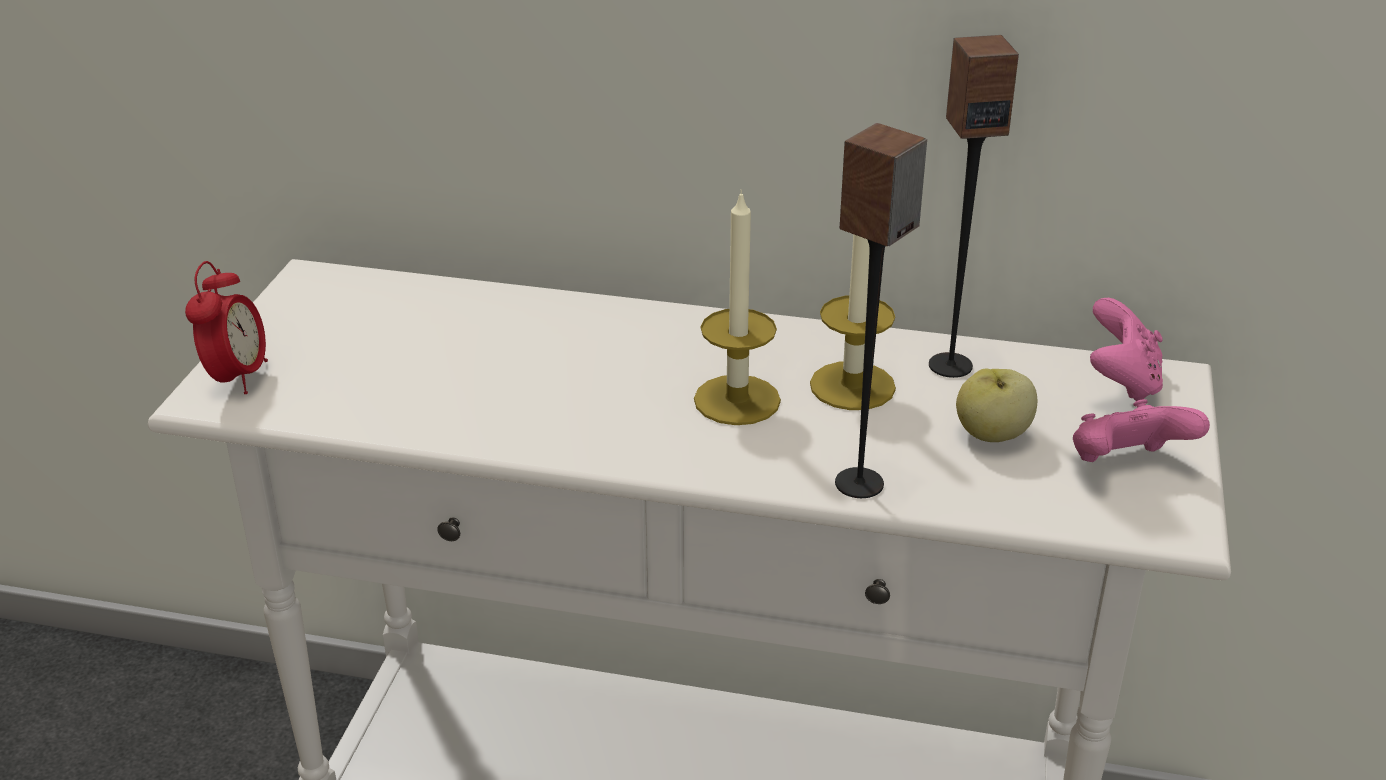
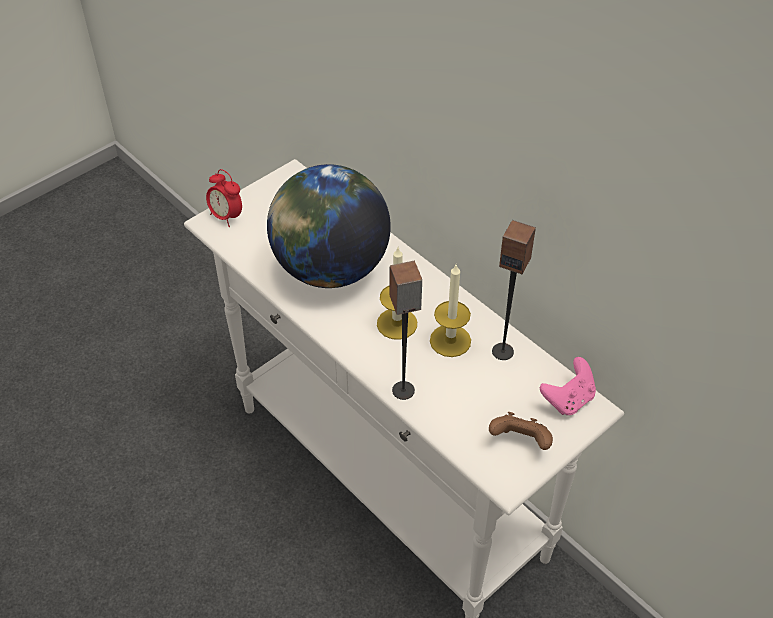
camera: 35 degrees right, 15 degrees up
alarm clock [185,261,268,394] -> alarm clock turned 90 degrees clockwise [206,169,242,227]
apple [956,368,1037,442] -> none
pink game controller [1073,399,1210,462] -> brown game controller [489,412,553,450]
none -> globe [267,164,391,288]

